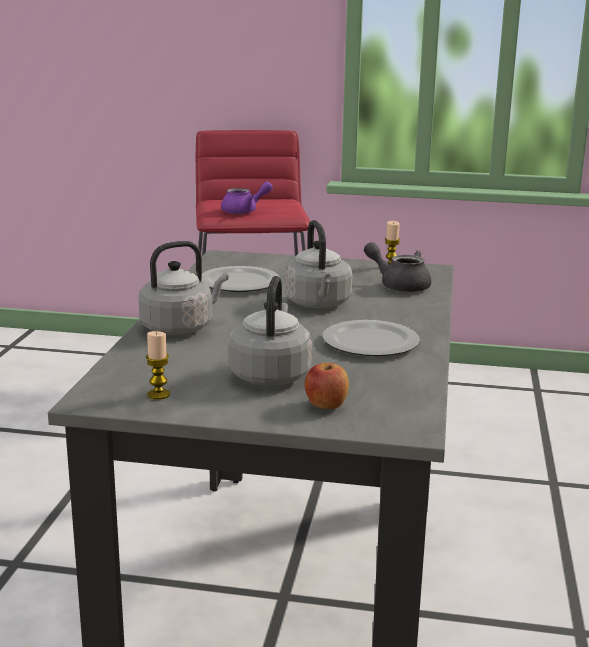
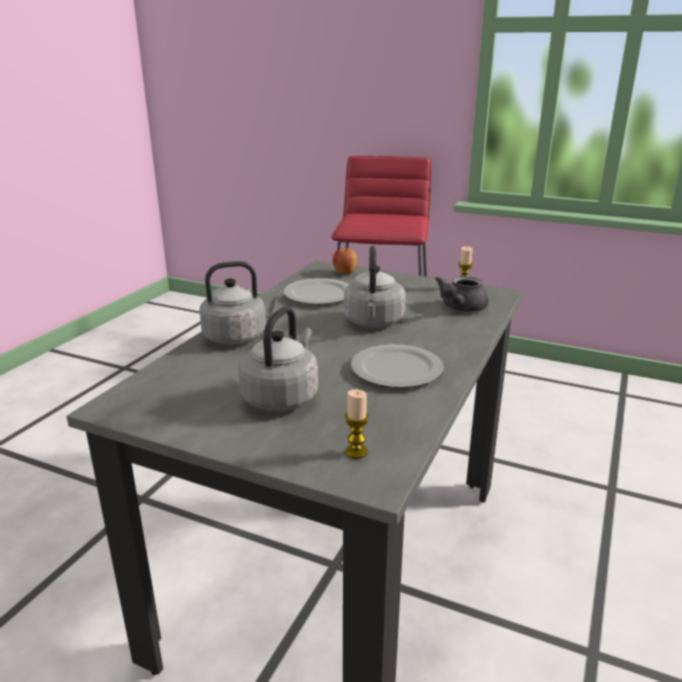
camera: 15 degrees right, 5 degrees up
candle [146,331,170,400] -> candle moved to [345,389,369,459]
purple teapot [221,181,273,214] -> none
apple [305,363,349,409] -> apple moved to [333,248,357,274]
grey teapot [364,242,431,292] -> grey teapot turned 105 degrees counterclockwise [435,276,489,312]

